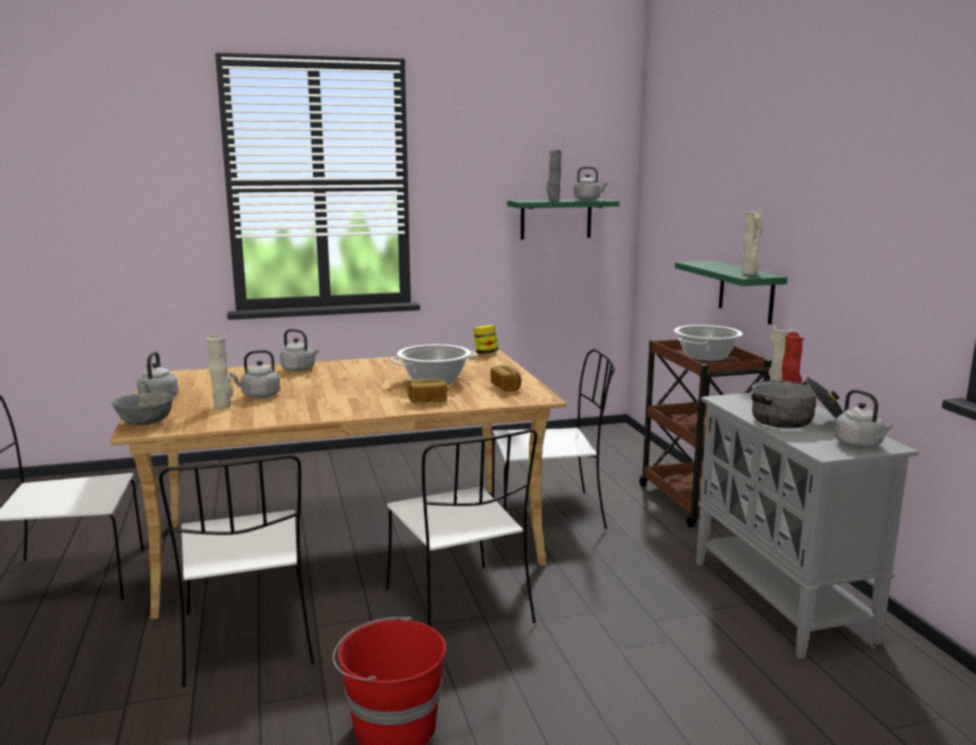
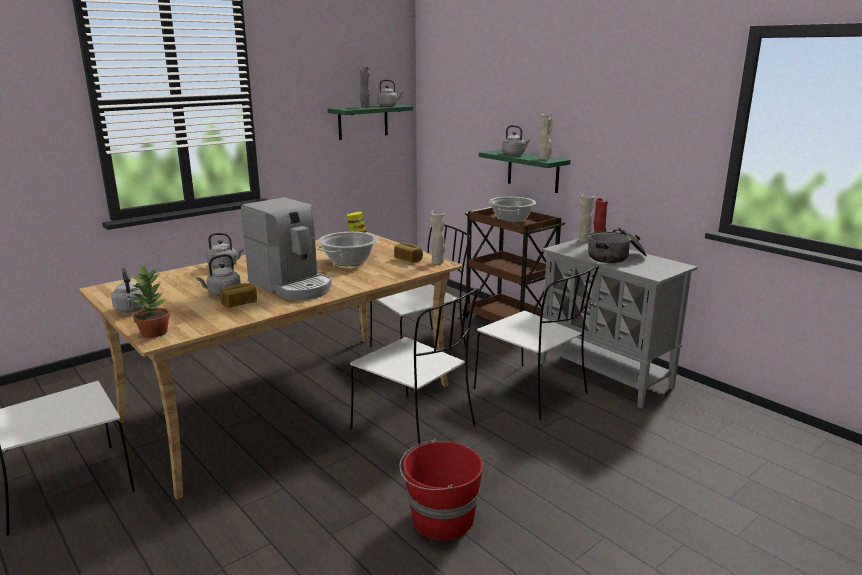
camera: 25 degrees left, 5 degrees up
grey bowl [112,392,174,425] -> potted plant [132,264,170,338]
white chair [159,455,314,687] -> white chair moved to [474,266,599,420]
beige vase [207,334,233,409] -> beige vase moved to [430,211,445,264]
bread [407,379,447,403] -> bread moved to [220,283,257,308]
grey kettle [834,389,893,448] -> grey kettle moved to [502,125,530,155]
none -> coffee machine [241,197,332,300]

